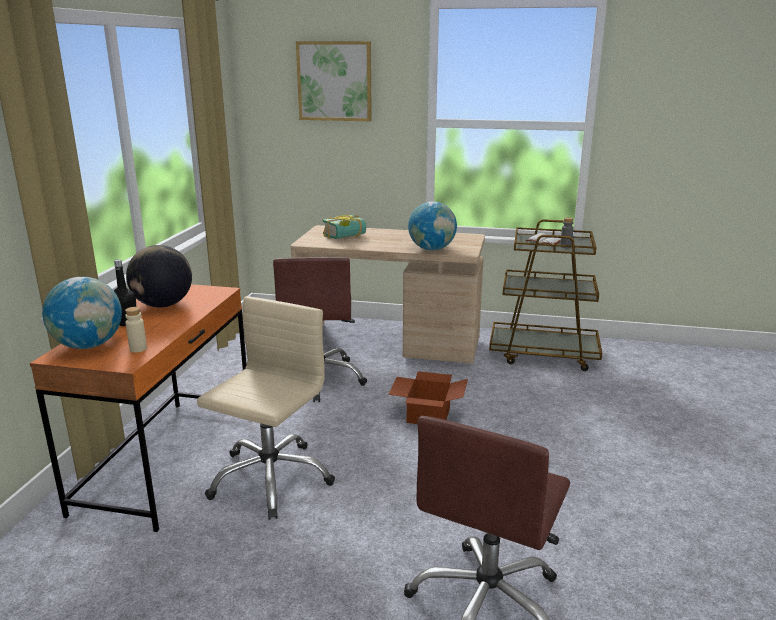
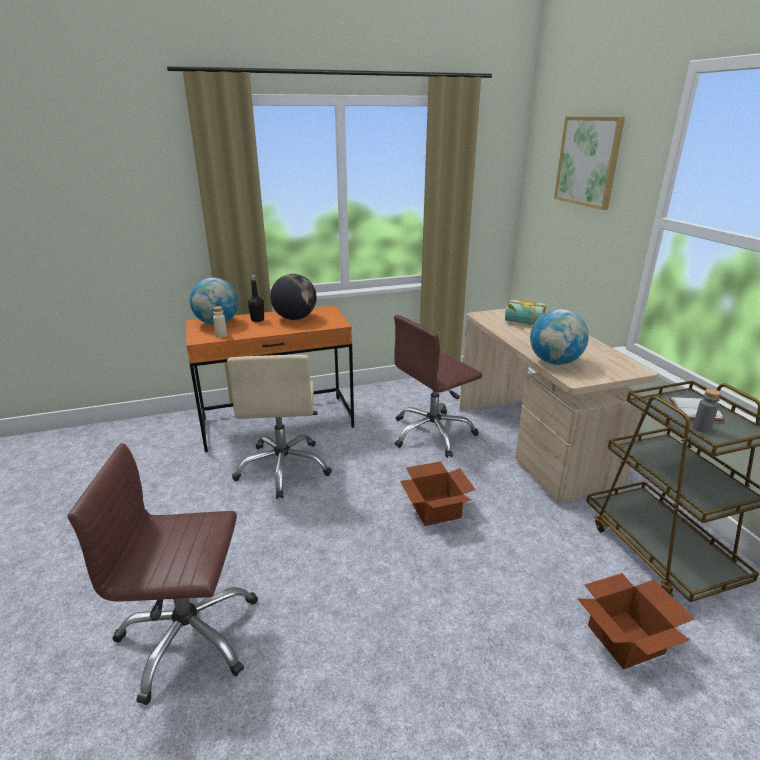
camera: 60 degrees right, 5 degrees up
beige office chair [197,296,335,520] -> beige office chair turned 90 degrees clockwise [227,355,332,499]
none -> cardboard box [577,573,695,669]

